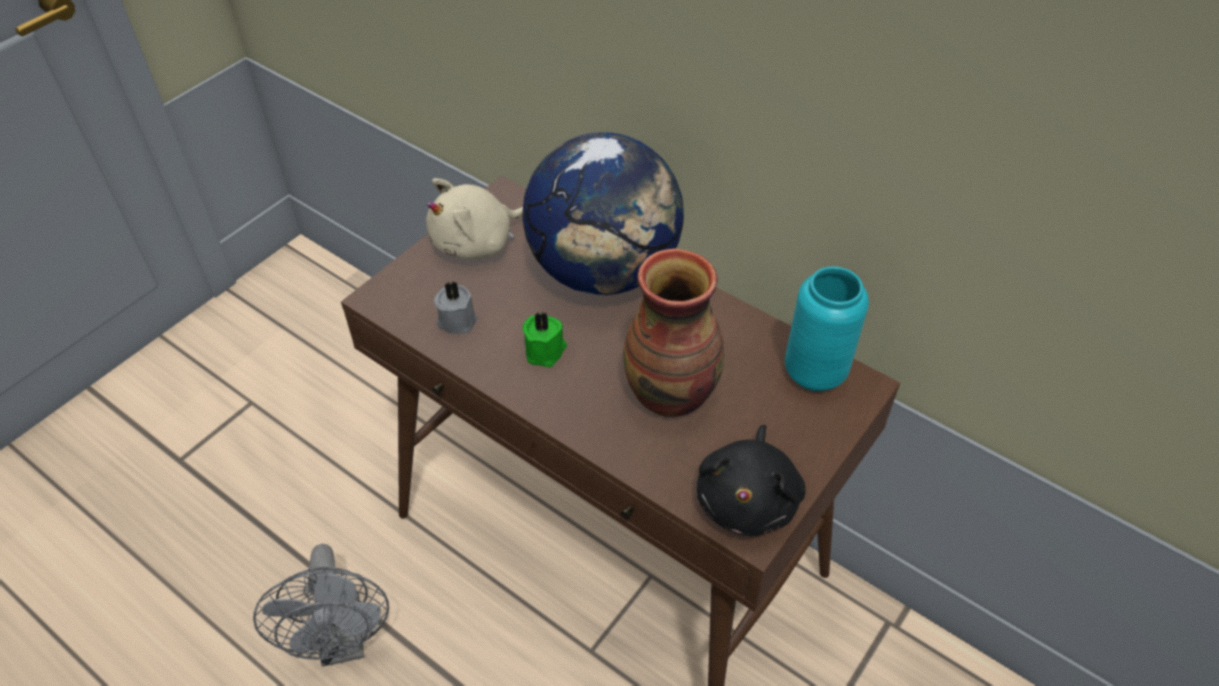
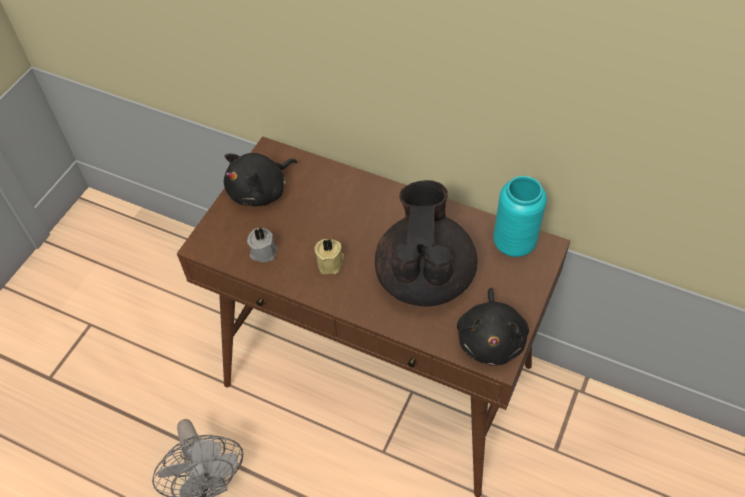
camera: 10 degrees left, 5 degrees up
beige plush toy [426,178,523,259] -> black plush toy [224,153,297,206]
globe [522,132,684,295] -> none
green candle [523,312,567,367] -> beige candle [314,238,345,274]
vase [623,248,724,417] -> black teapot [375,180,477,307]

